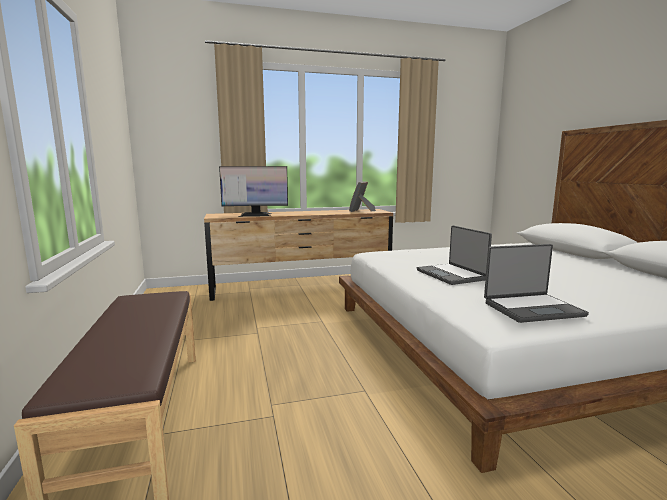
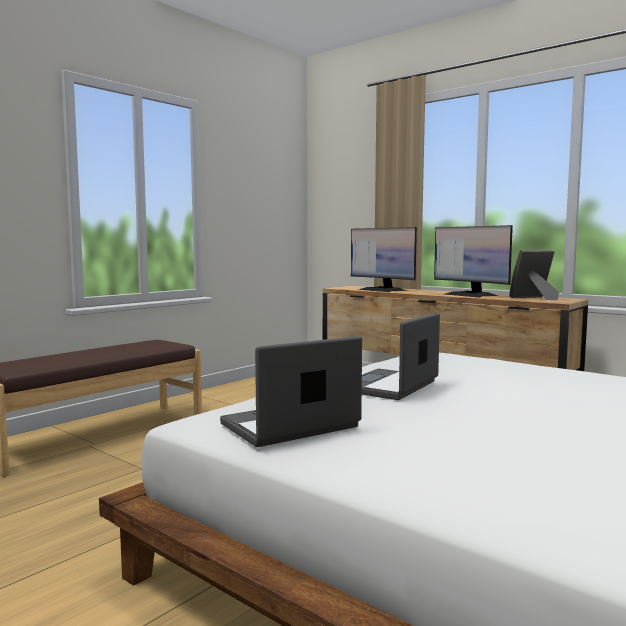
camera: 55 degrees right, 5 degrees down
laptop [484,244,589,323] -> laptop turned 105 degrees clockwise [220,336,362,447]
none -> monitor [434,225,513,298]

